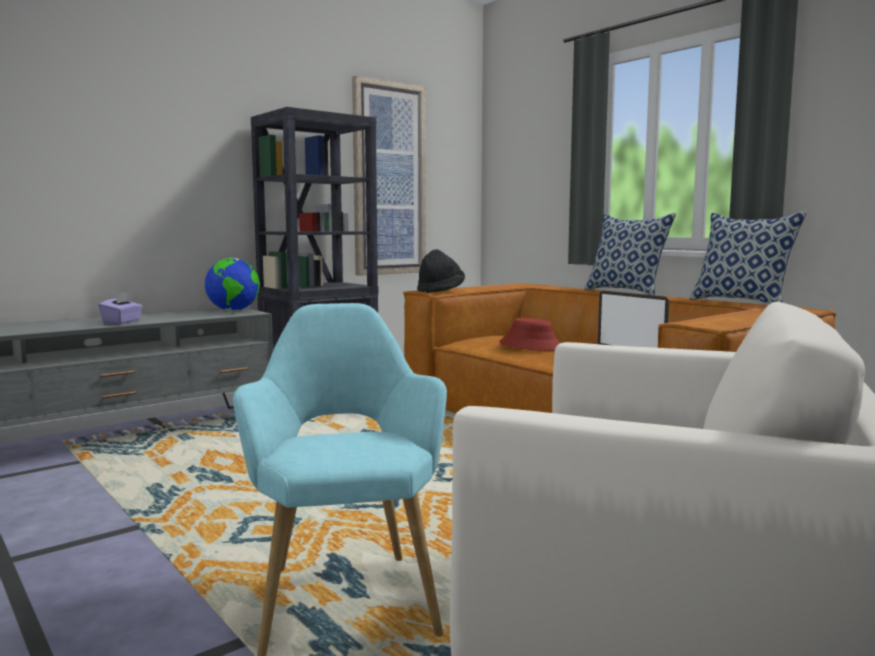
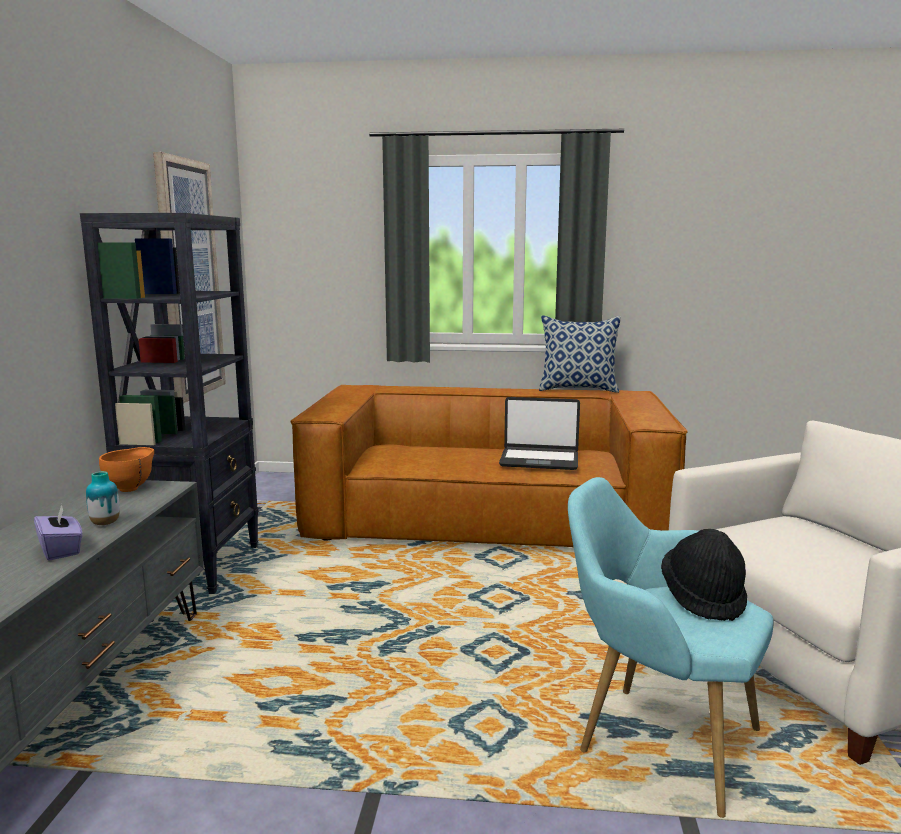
camera: 45 degrees left, 5 degrees up
globe [205,258,260,311] -> orange bowl [99,447,154,492]
black hat [417,249,465,293] -> black hat moved to [661,529,747,621]
red hat [499,318,560,351] -> none
pillow [584,213,676,295] -> none
none -> vase [86,471,120,525]

